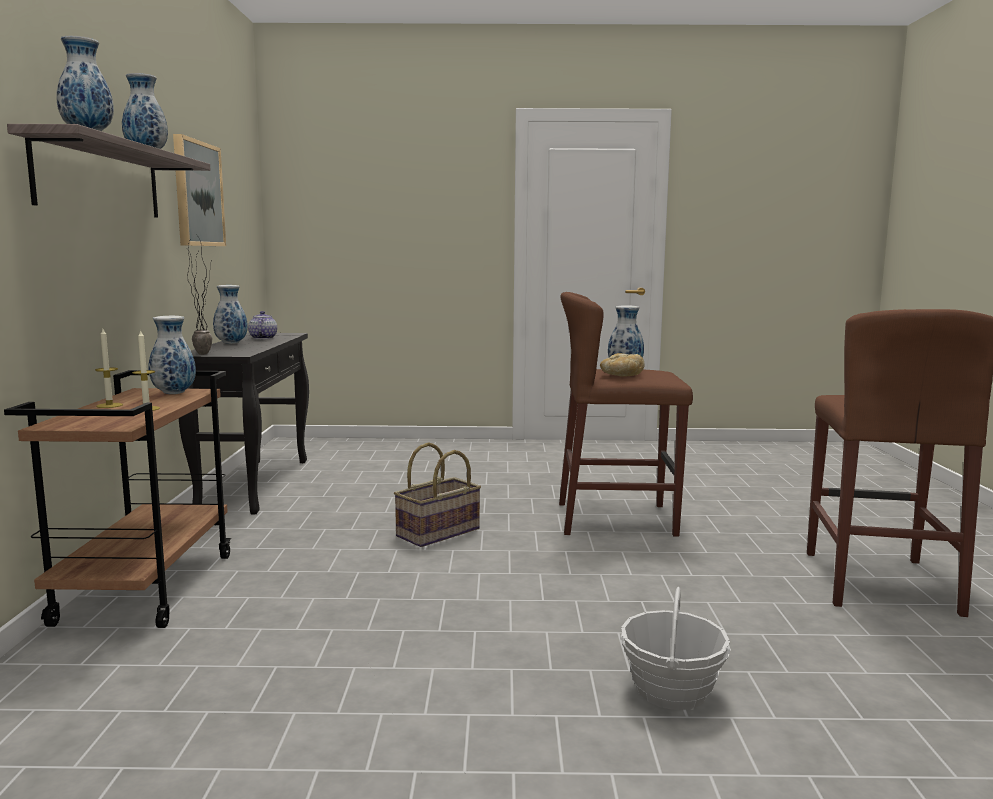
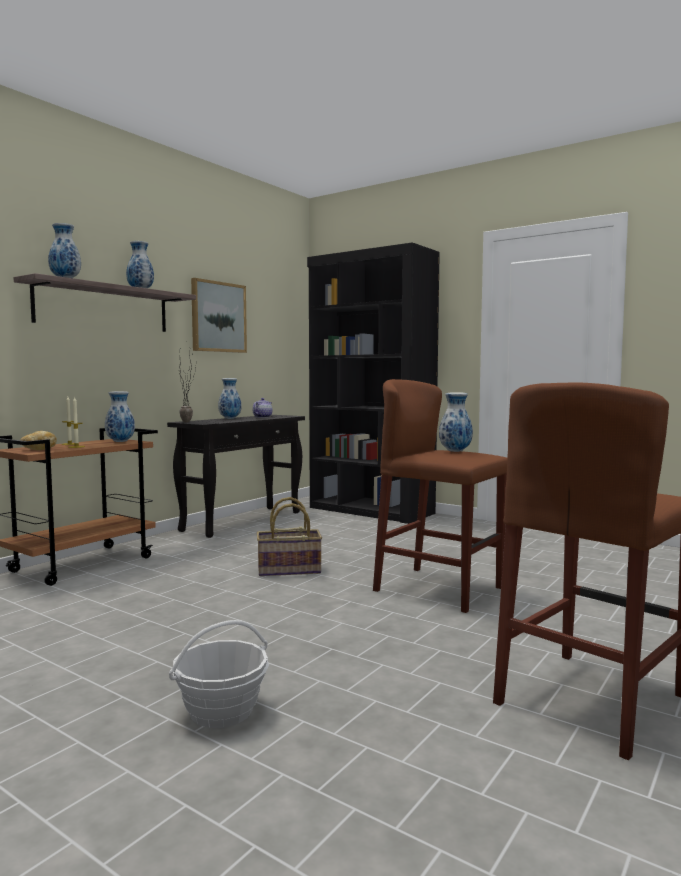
camera: 35 degrees right, 5 degrees down
bread [600,353,645,377] -> bread moved to [20,431,57,450]
none -> black bookcase [307,242,440,524]

